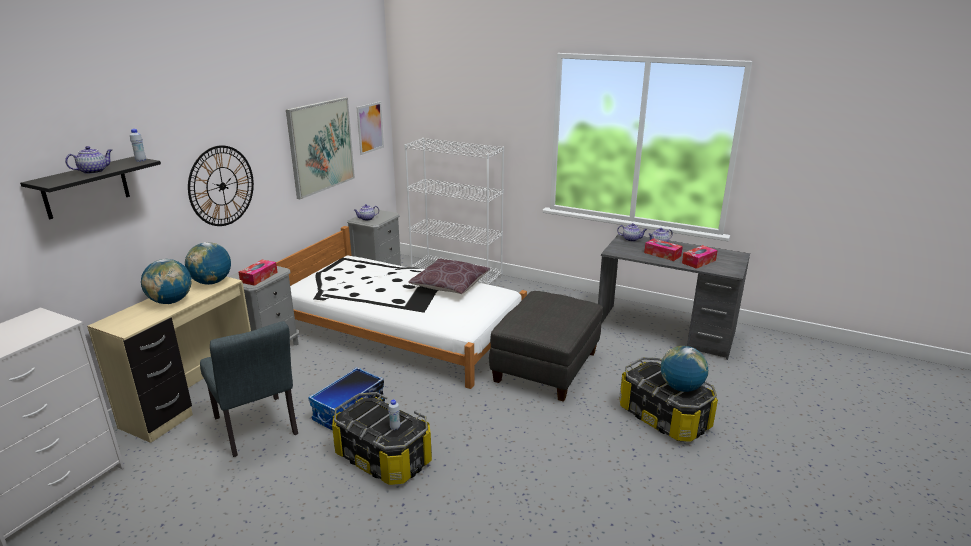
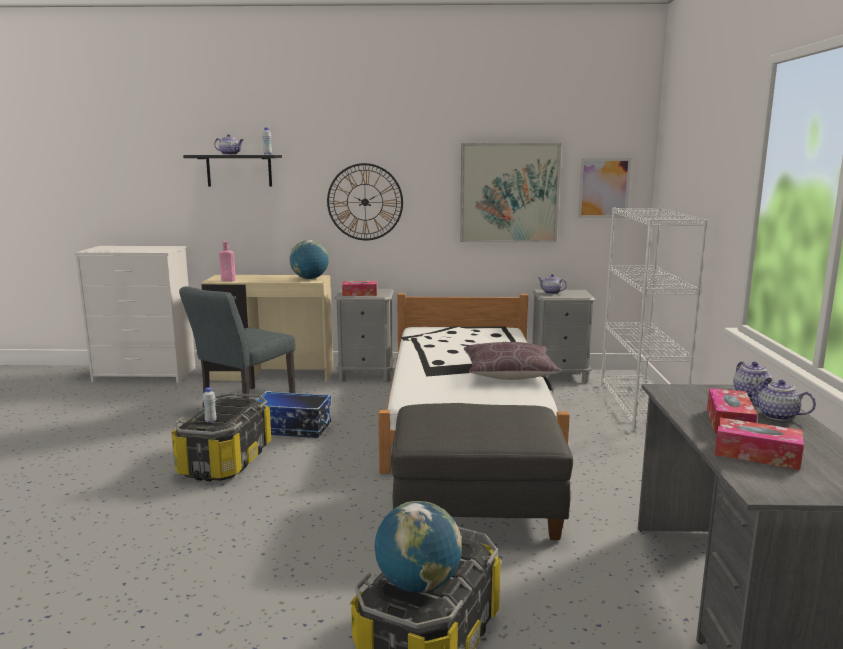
camera: 65 degrees right, 10 degrees down
globe [141,259,191,304] -> none
none -> pink bottle [219,241,236,281]

